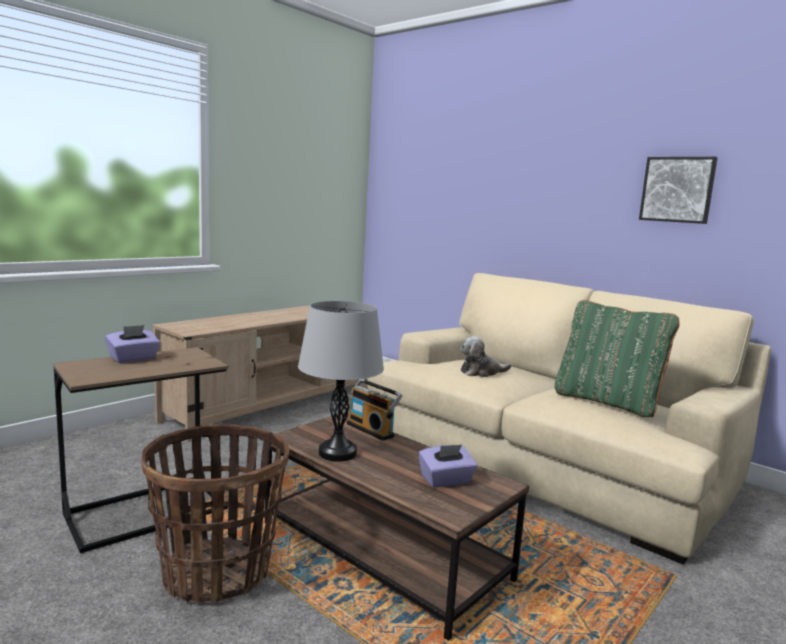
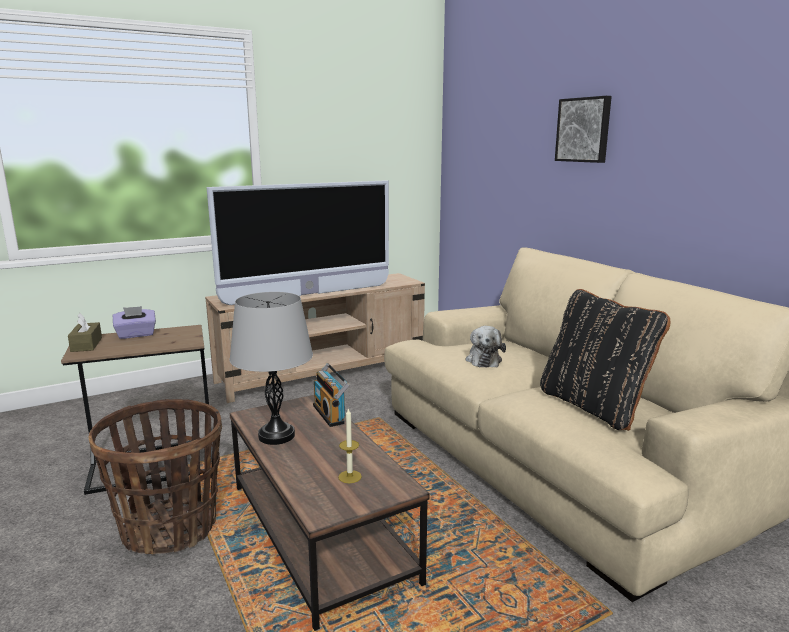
camera: 20 degrees right, 5 degrees up
purple tissue box [418,445,477,488] -> candle [338,409,362,483]
plush toy [460,336,511,377] -> plush toy turned 90 degrees counterclockwise [465,326,506,368]
green pillow [555,300,680,418] -> black pillow [540,289,670,431]
picture [639,157,718,224] -> picture moved to [555,96,612,163]
none -> brown tissue box [68,313,102,352]
none -> television [206,180,389,305]

